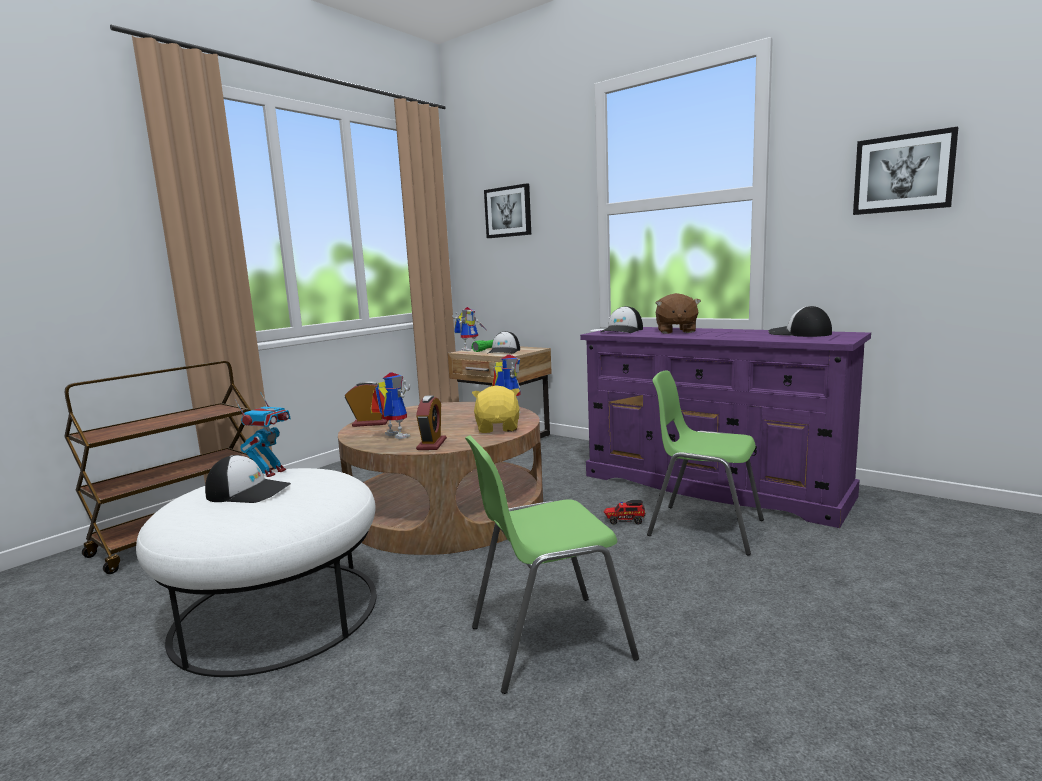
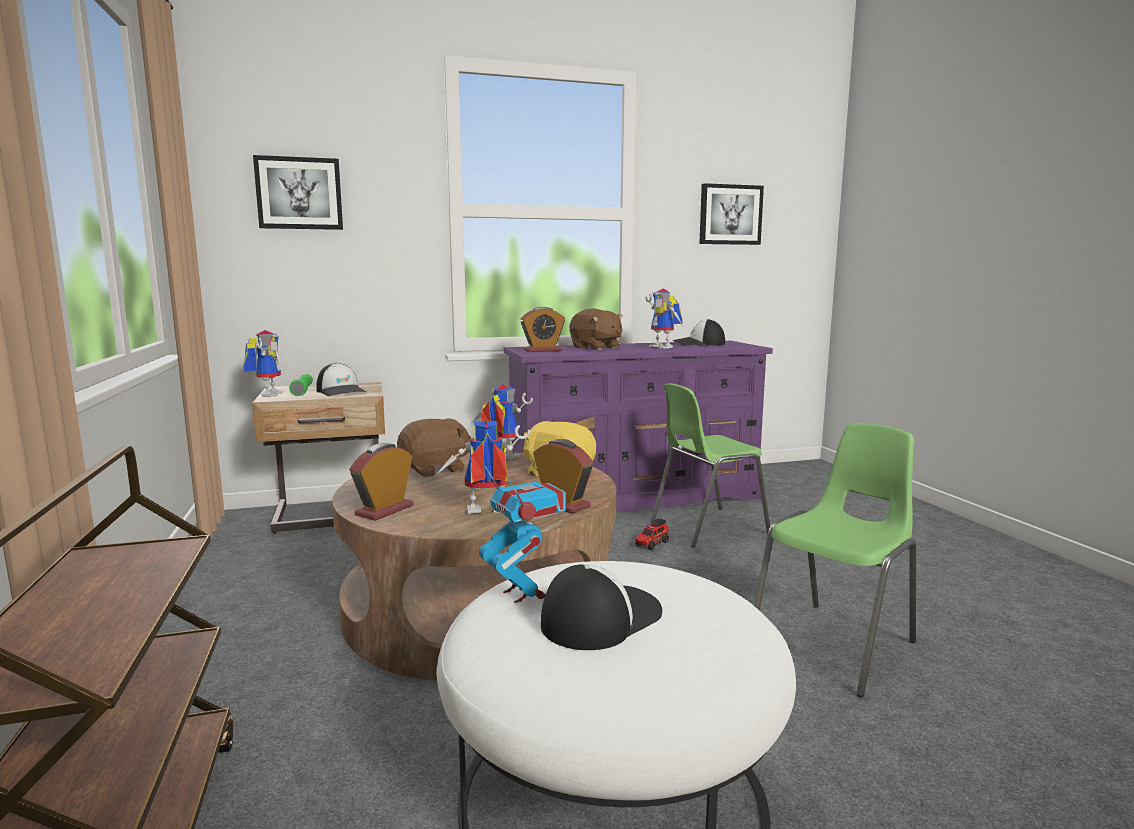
camera: 55 degrees left, 0 degrees up
green chair [465,436,639,694] -> green chair turned 150 degrees counterclockwise [754,423,916,697]
cap [601,306,643,333] -> alarm clock [520,307,565,352]
none -> brown plush toy [397,418,471,477]
none -> toy robot [645,289,683,349]

